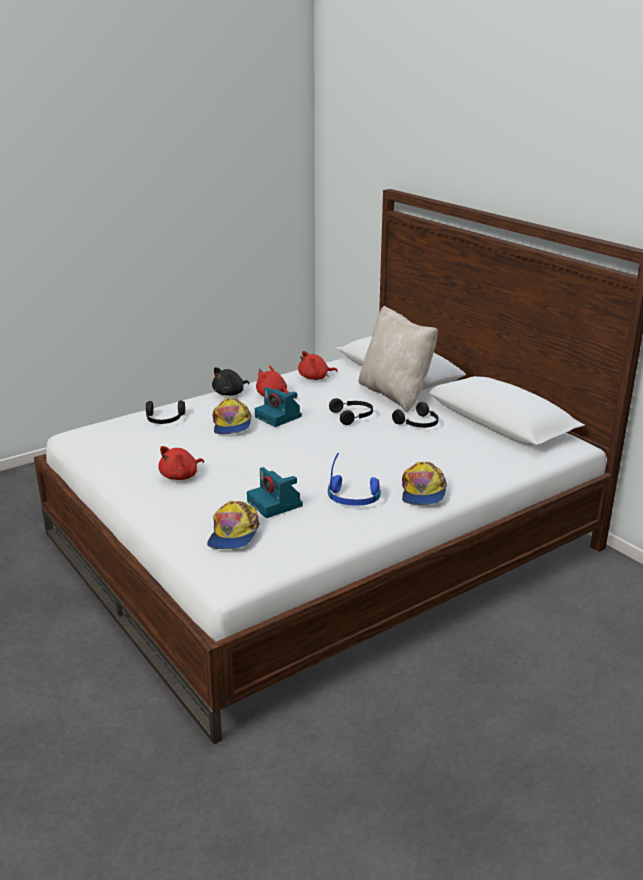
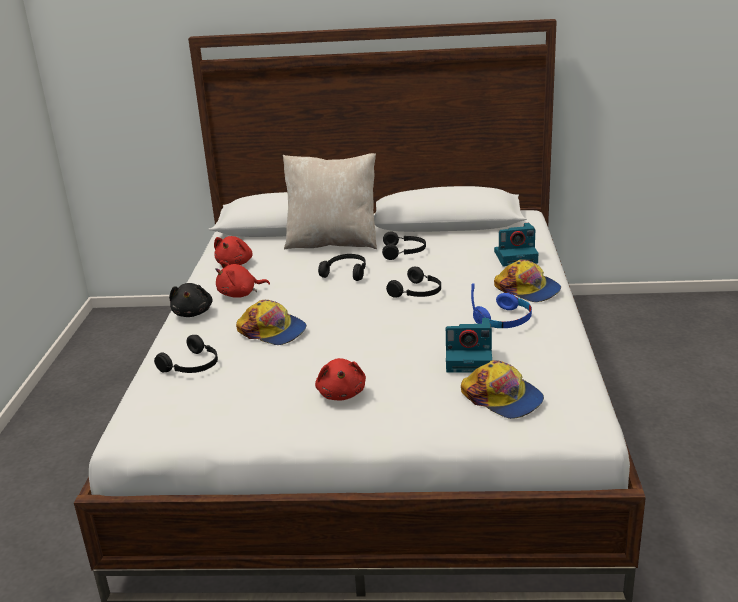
camera: 50 degrees left, 0 degrees up
camera [255,387,302,427] -> camera moved to [494,223,539,267]
none -> black headphones [386,267,441,298]

